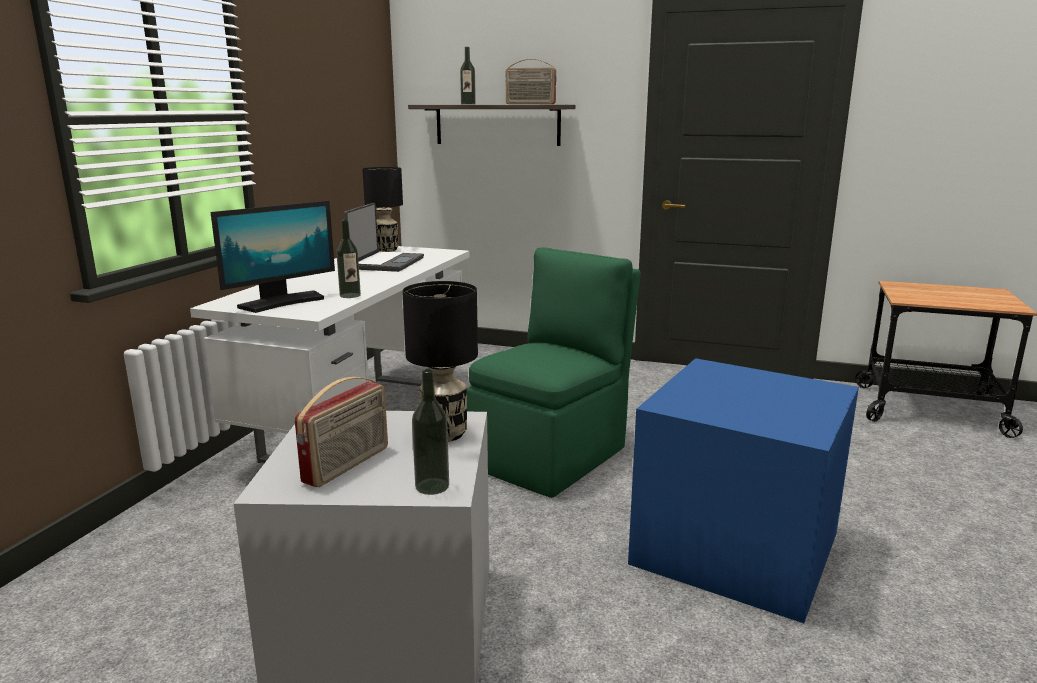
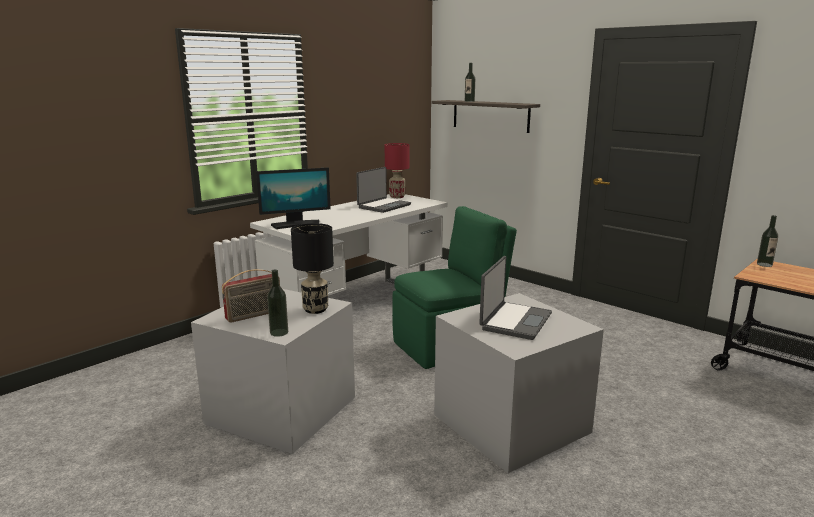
camera: 25 degrees right, 0 degrees up
bottle [336,220,361,298] -> bottle moved to [757,215,778,267]
black table lamp [362,167,403,252] -> red table lamp [385,143,409,198]
radio [505,59,557,104] -> none
blue storage box [628,358,859,623] -> grey storage box [434,293,604,473]
none -> laptop [479,256,552,340]

